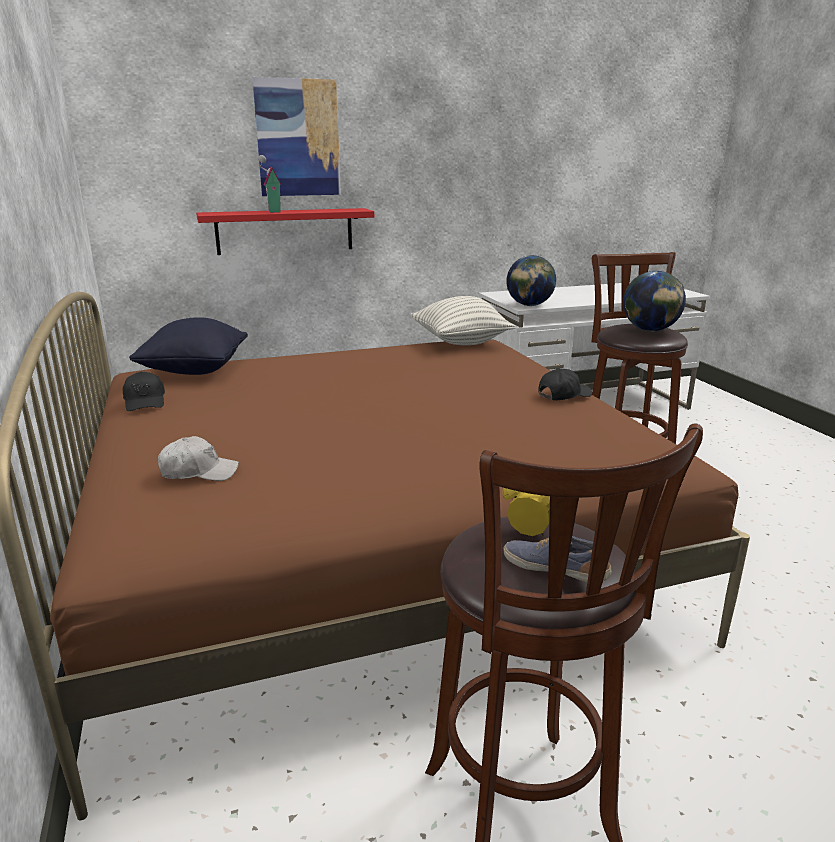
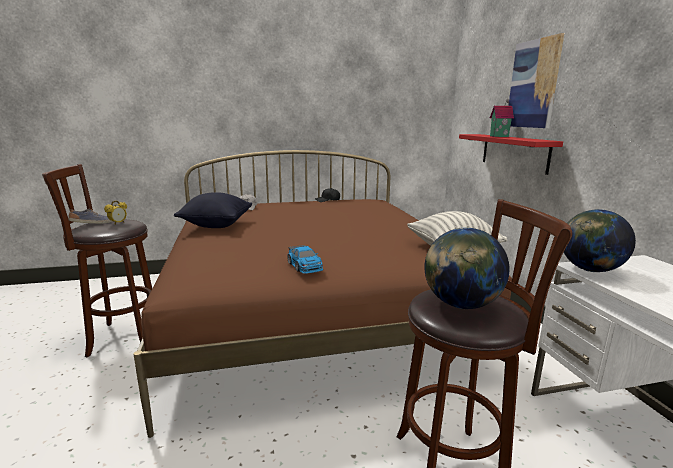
camera: 95 degrees right, 5 degrees down
black pillow [129,317,248,375] -> black pillow moved to [174,192,252,228]
black cap [538,368,592,400] -> toy car [287,245,324,274]

